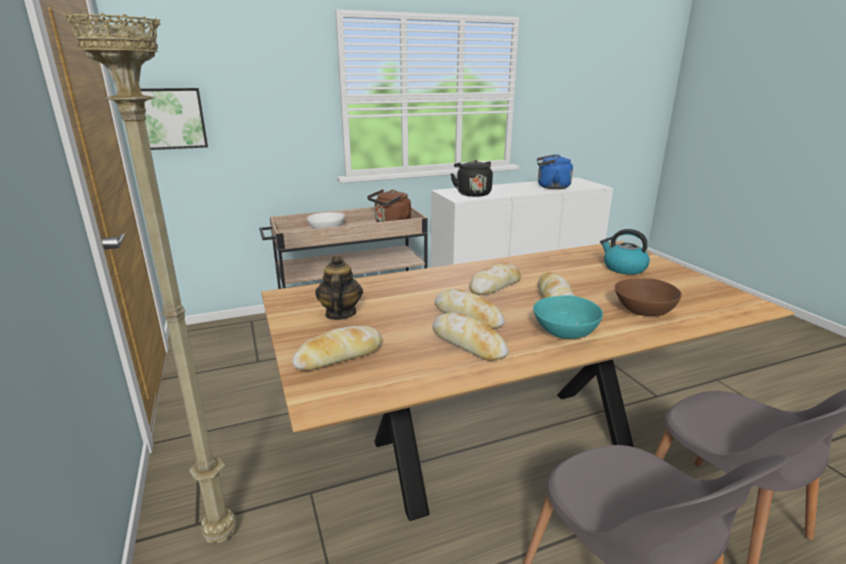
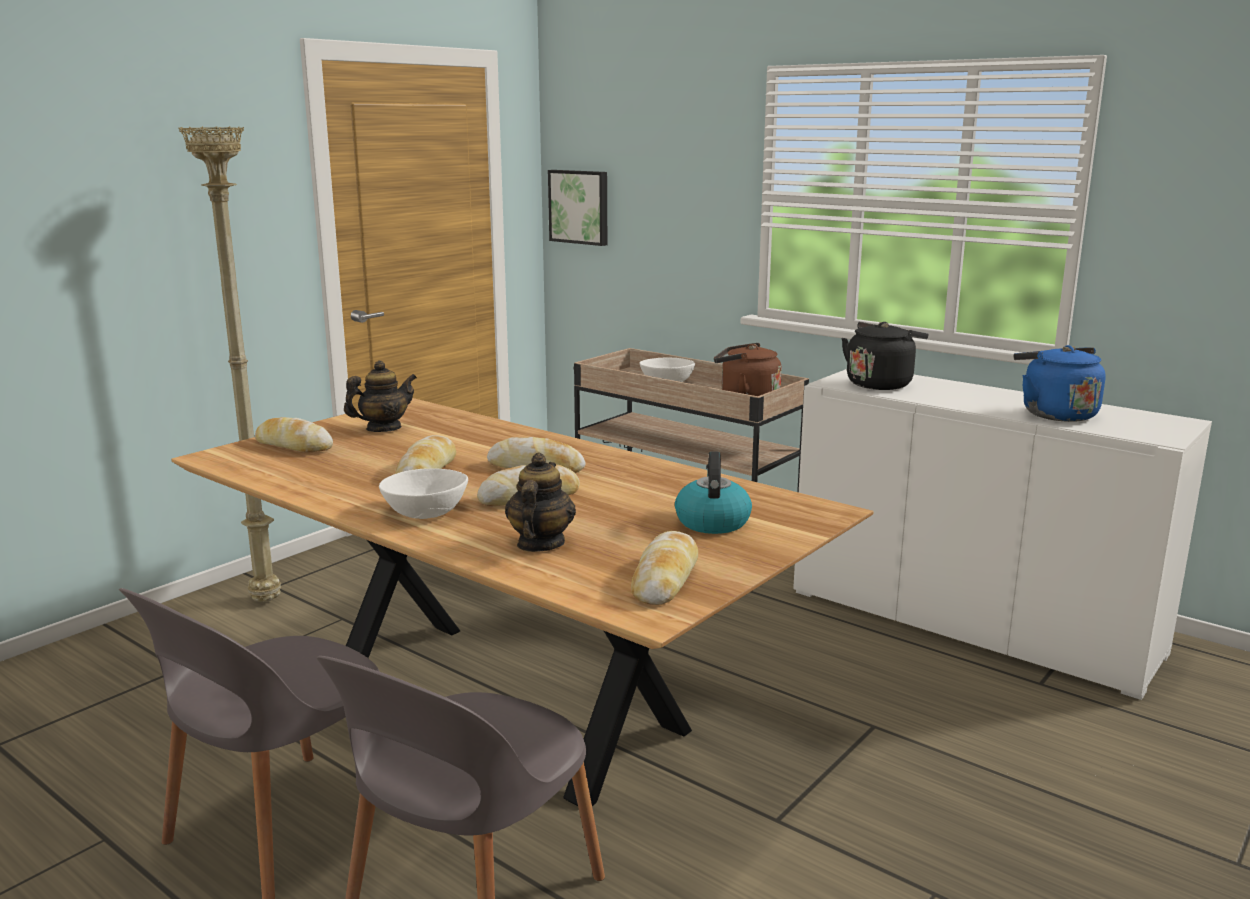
camera: 60 degrees right, 5 degrees down
bread [433,312,508,361] -> bread moved to [631,531,698,605]
turquoise bowl [533,295,603,339] -> white bowl [379,468,468,519]
brown bowl [615,279,682,316] -> teapot [505,452,576,552]

